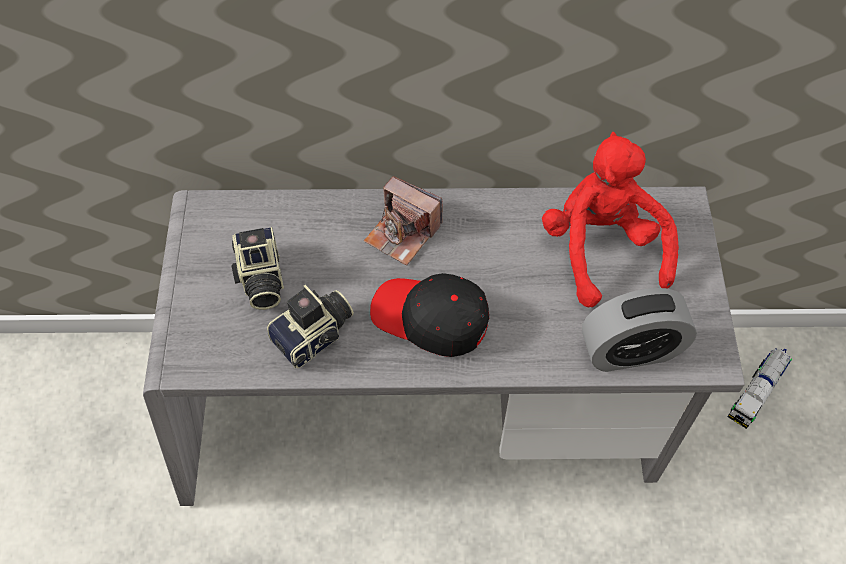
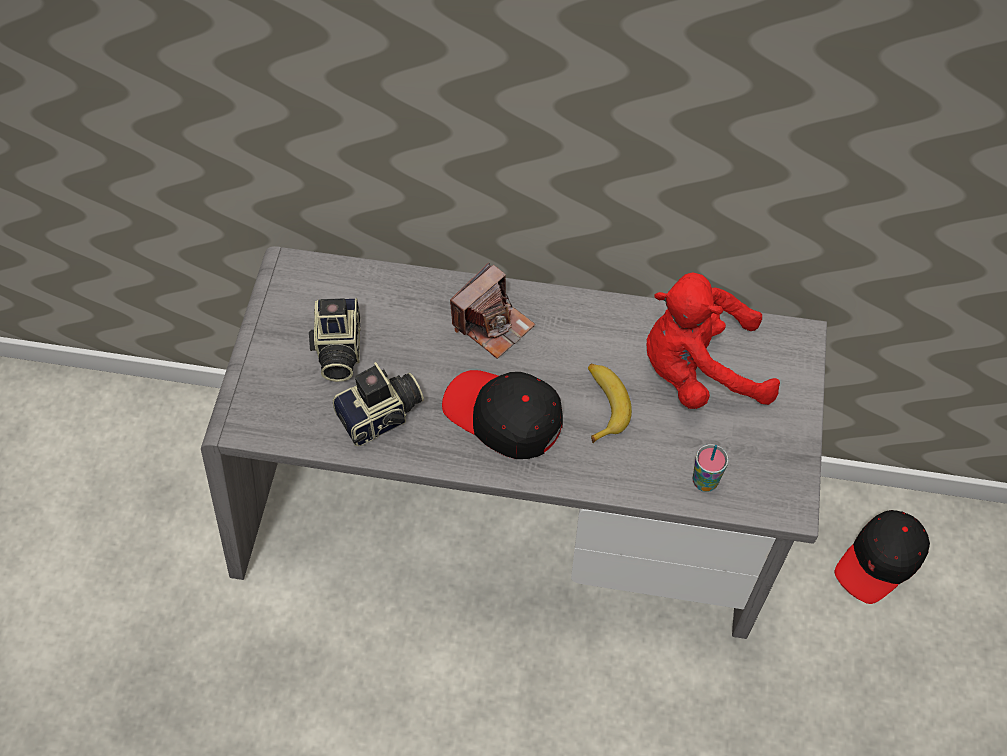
camera: 10 degrees right, 0 degrees up
camera [364,176,443,265] -> camera turned 90 degrees counterclockwise [450,263,535,359]
red plush toy [542,132,679,307] -> red plush toy turned 90 degrees counterclockwise [646,273,780,409]
alarm clock [582,288,697,372] -> cup [693,444,729,492]
toy truck [727,348,792,429] -> black cap [835,510,930,604]
none -> banana [588,364,632,443]

